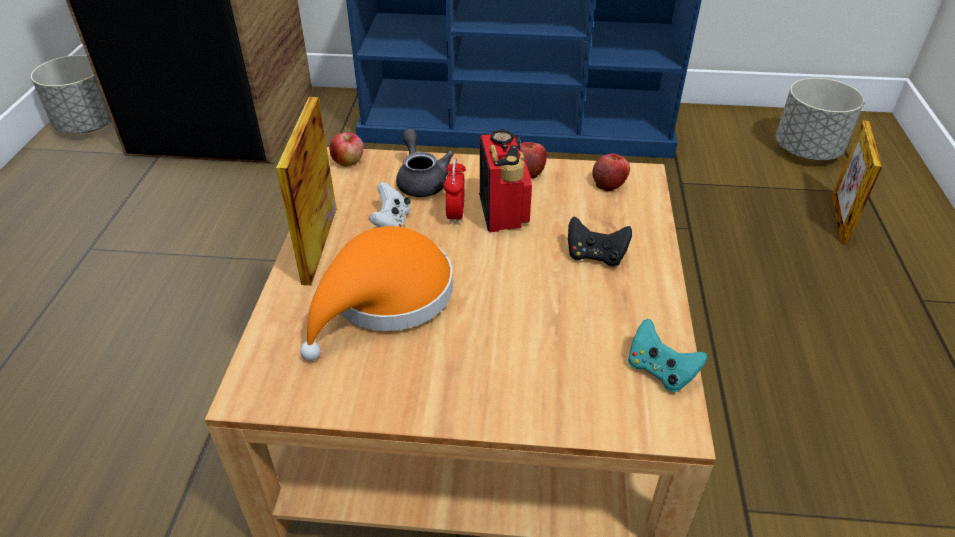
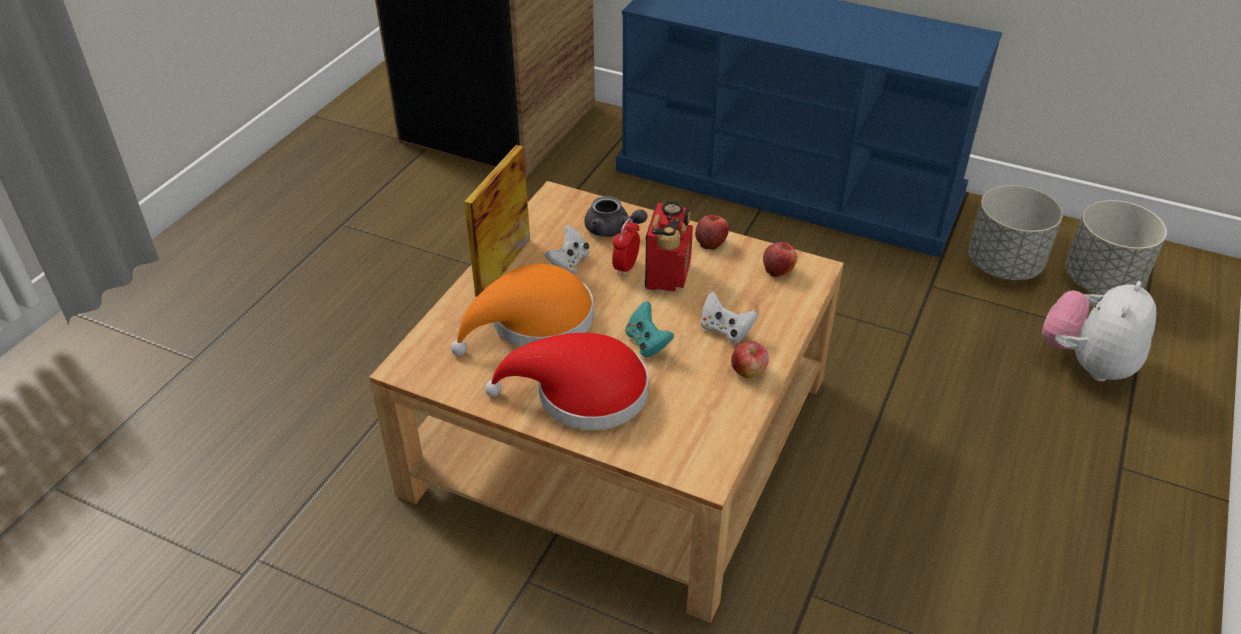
camera: 20 degrees right, 0 degrees up
grey planter [31,55,112,133] -> grey planter moved to [968,185,1063,280]
apple [329,132,364,167] -> apple moved to [731,341,769,378]
grey teapot [396,129,454,197] -> grey teapot turned 120 degrees clockwise [584,196,647,237]
black game controller [568,217,632,267] -> white game controller [701,292,758,343]
turquoise game controller [628,319,708,392] -> turquoise game controller moved to [625,301,674,357]
picture frame [832,120,882,244] -> plush toy [1042,281,1156,381]
none -> red hat [485,333,649,430]

